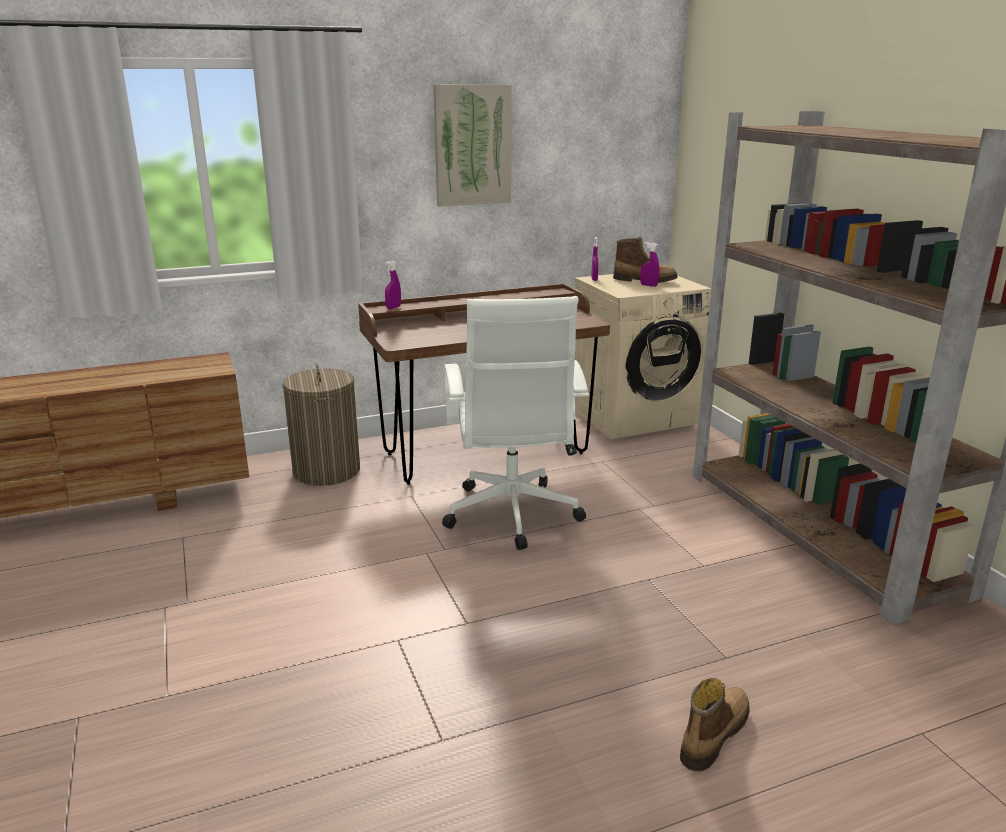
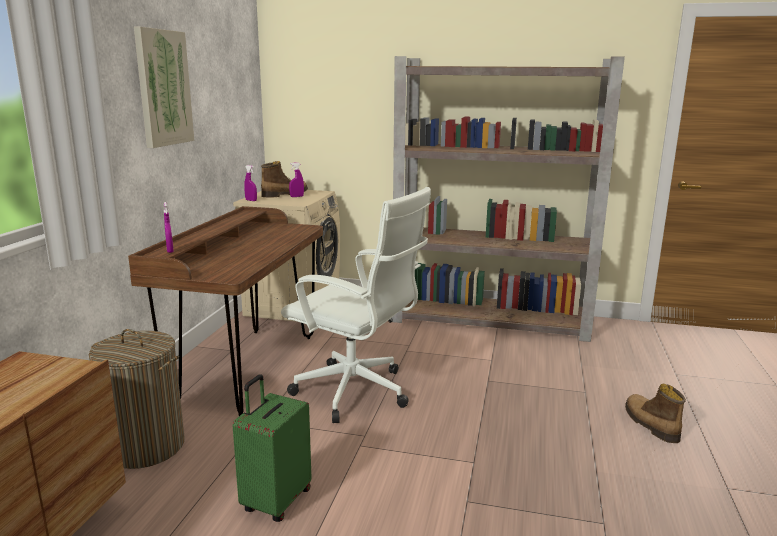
camera: 55 degrees left, 5 degrees down
none -> green suitcase [233,374,311,522]

